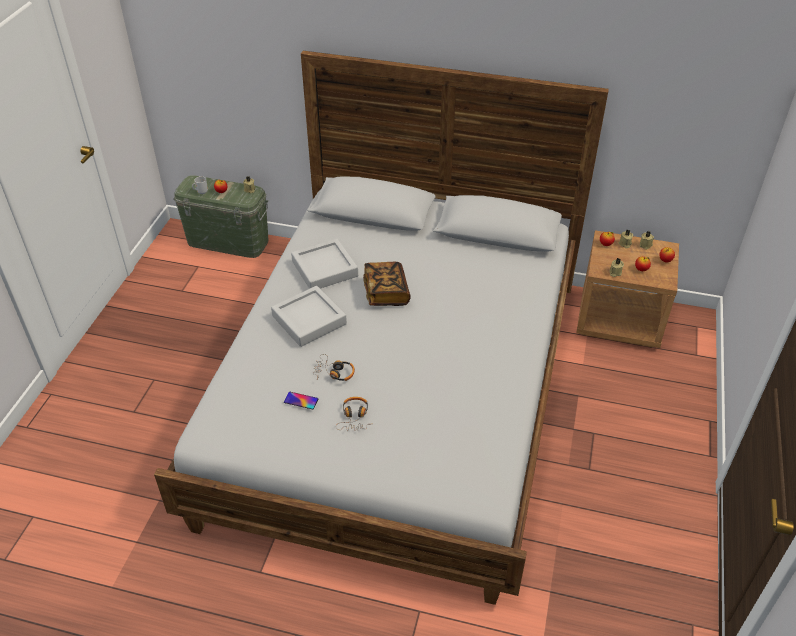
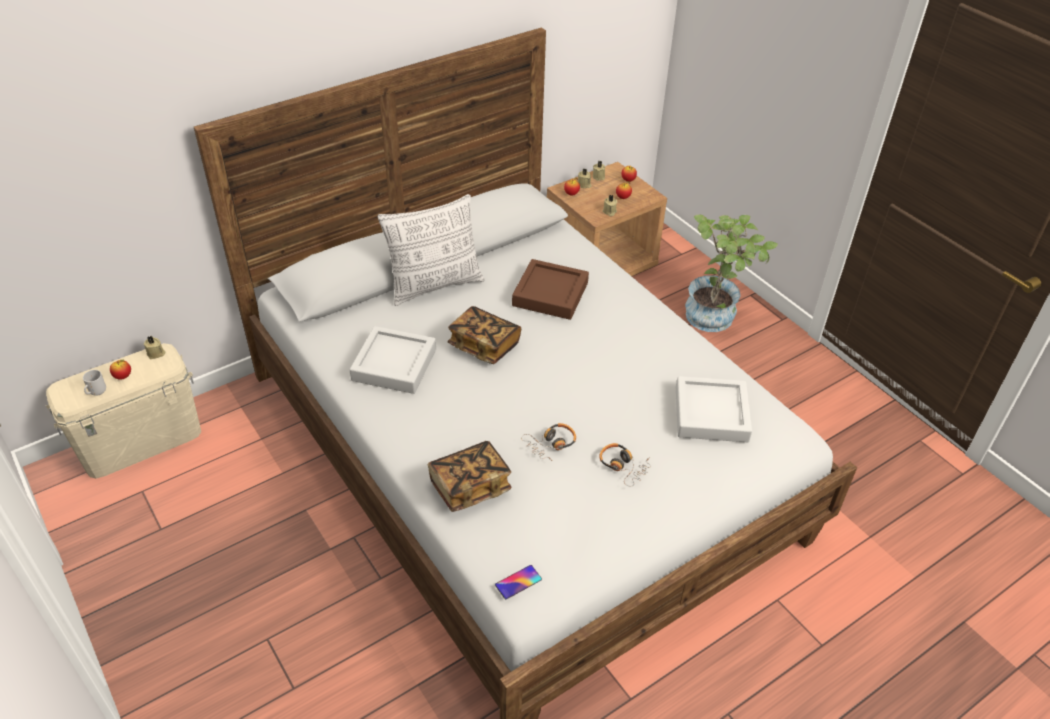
camera: 50 degrees left, 0 degrees up
green storage box [174,175,269,258] -> beige storage box [46,343,201,478]
grey tray [271,286,347,347] -> grey tray moved to [676,376,752,442]
phone [284,392,318,409] -> phone moved to [495,565,542,599]
none -> pillow [378,194,484,306]
none -> book [428,441,512,512]
none -> brown tray [512,259,589,320]
none -> potted plant [685,215,778,332]

